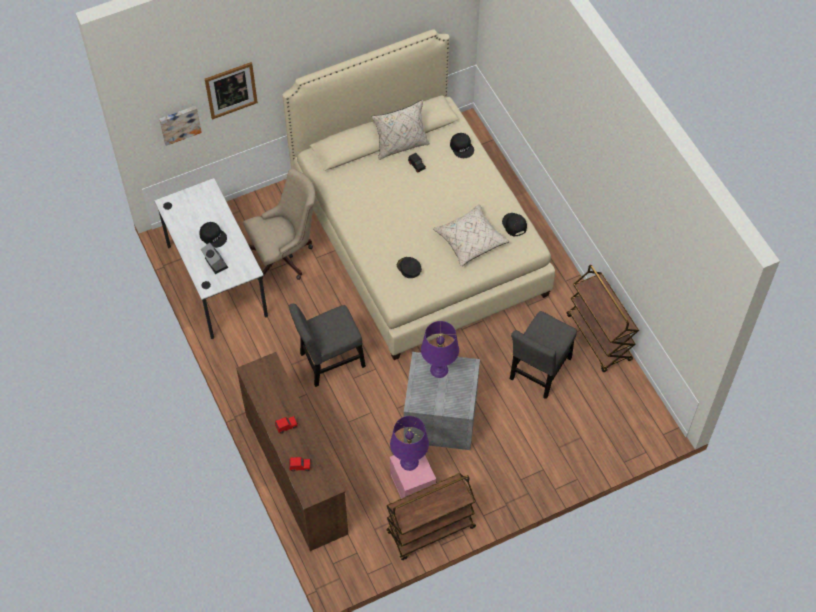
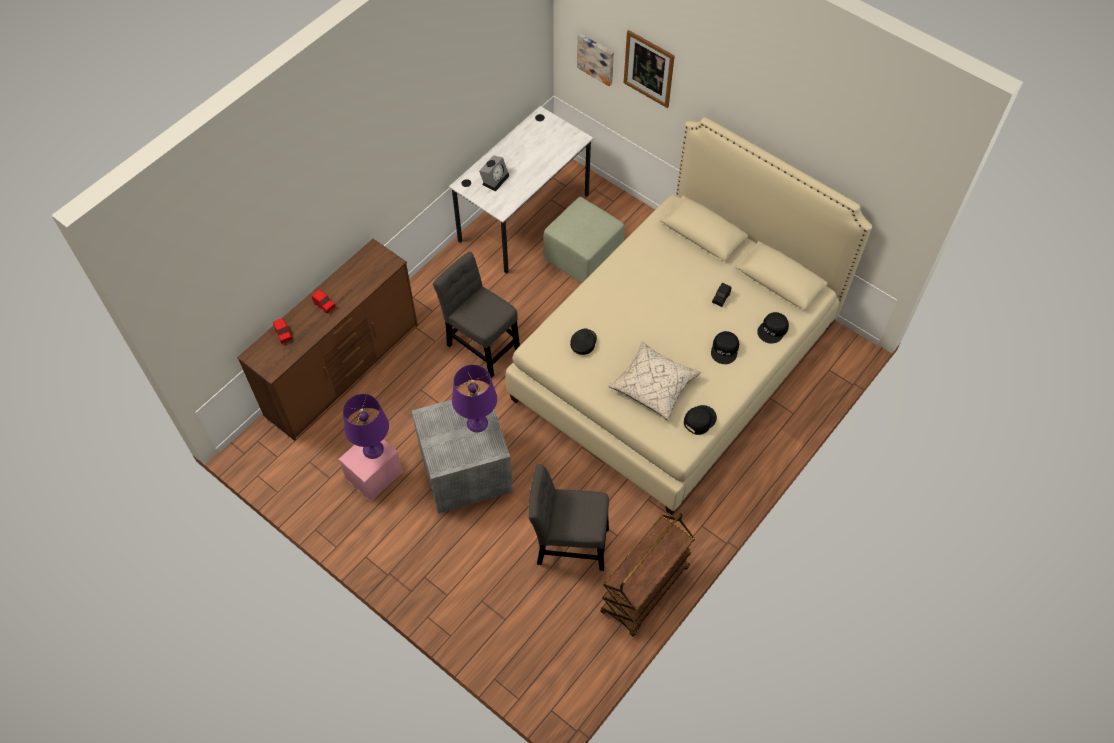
camera: 65 degrees right, 0 degrees up
black cap [199,222,227,248] -> black cap moved to [711,331,739,364]
beige office chair [243,169,315,280] -> green ottoman [543,197,625,284]
beige pillow [372,100,430,160] -> none
brown cart [386,473,476,560] -> none

